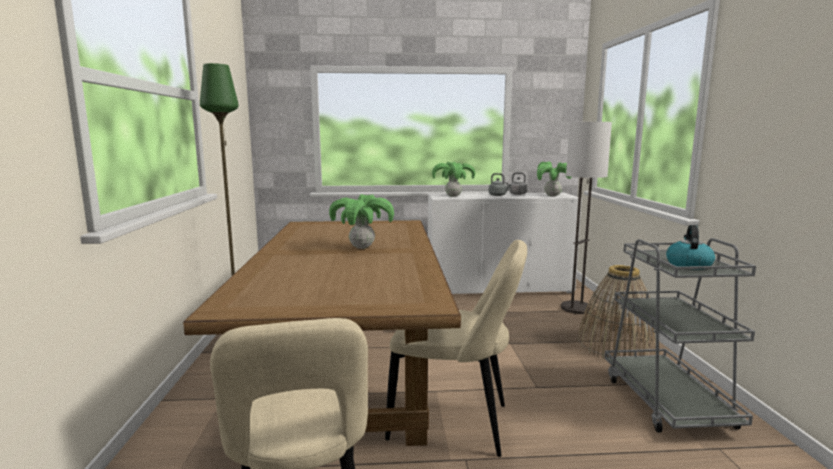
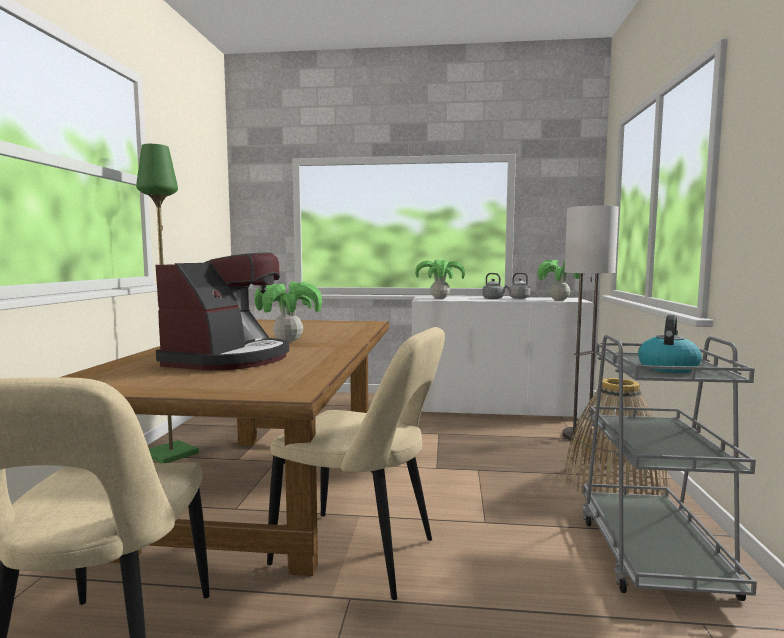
camera: 10 degrees right, 5 degrees down
none -> coffee machine [155,252,289,370]

